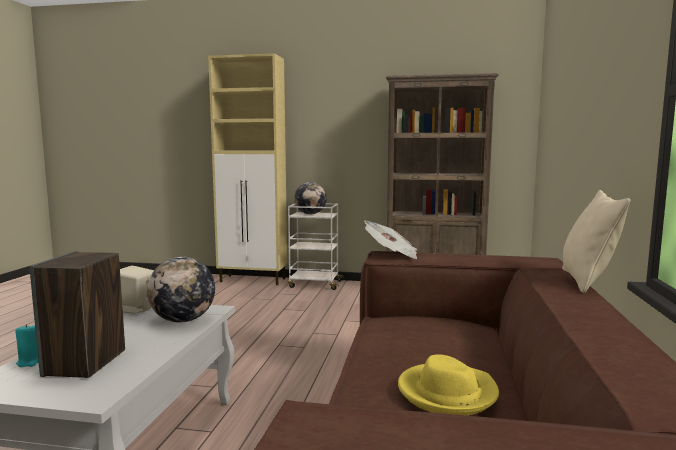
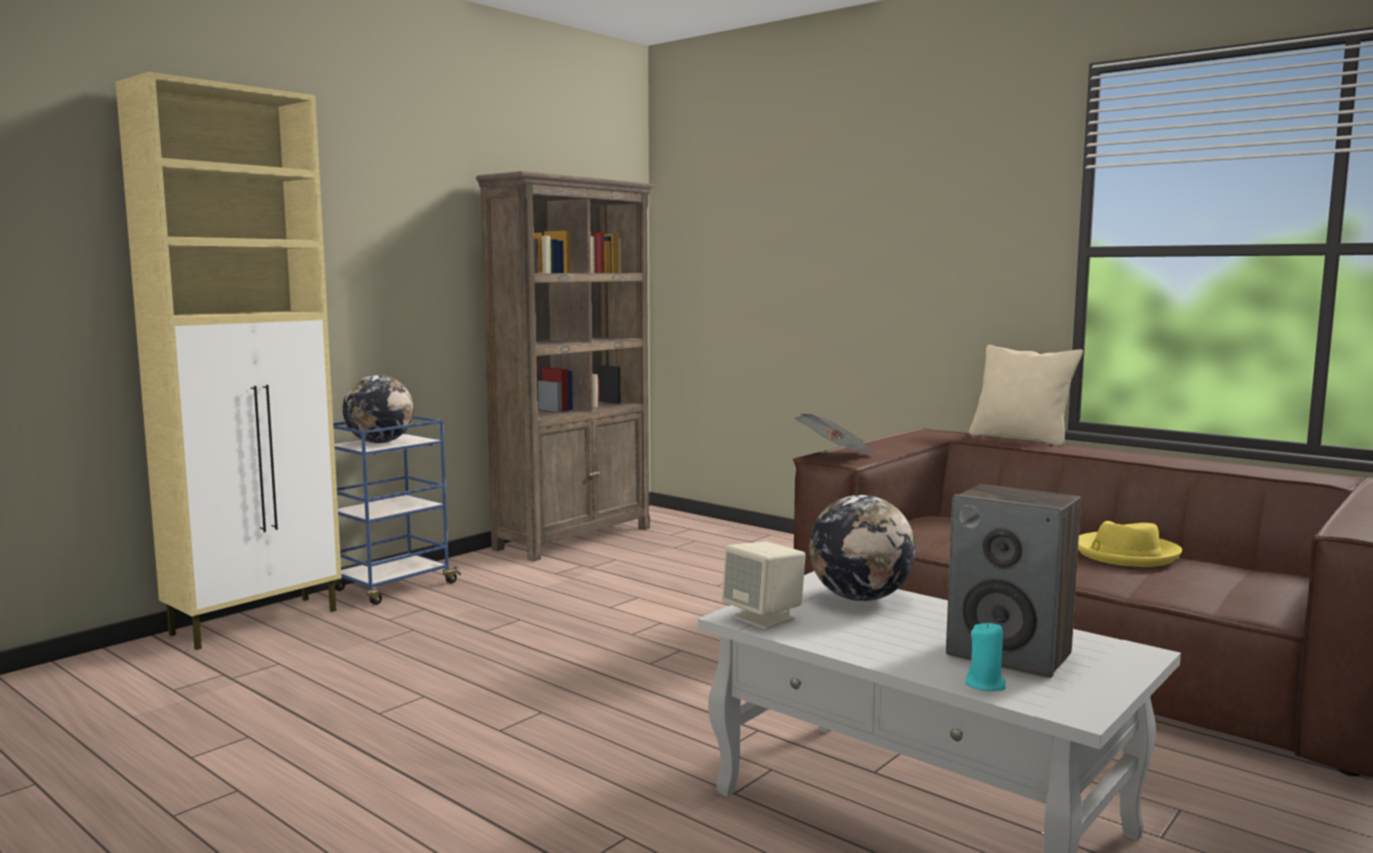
camera: 60 degrees left, 0 degrees up
white cart [288,203,345,290] -> blue cart [333,416,461,605]

